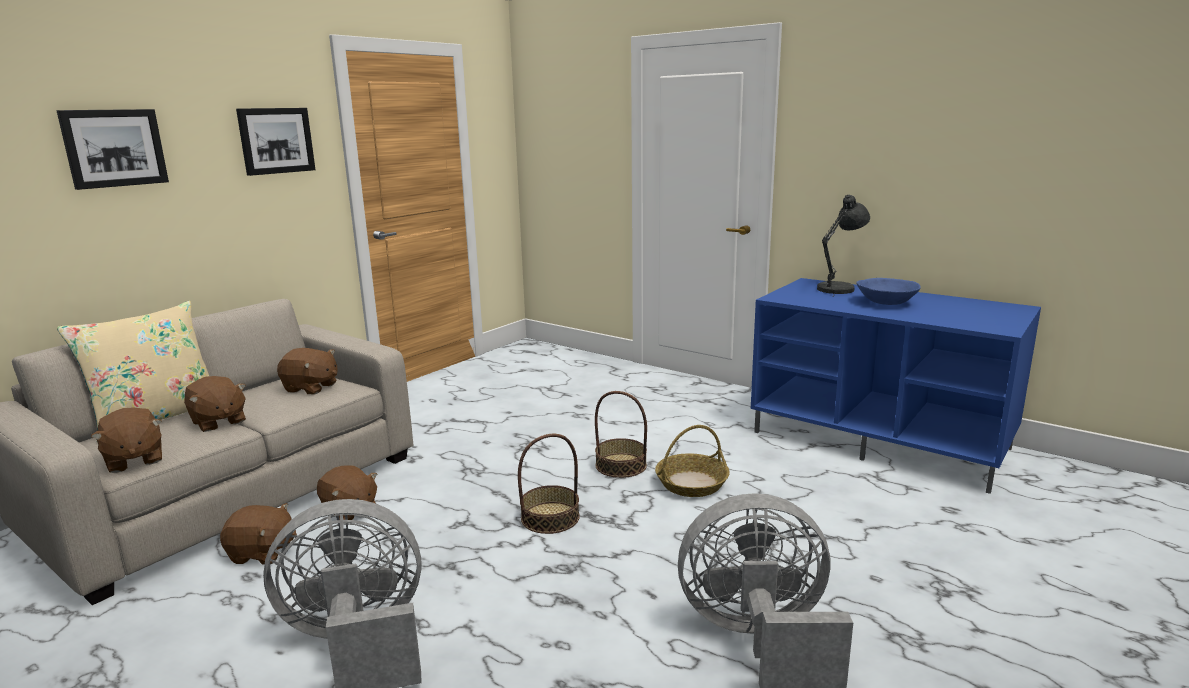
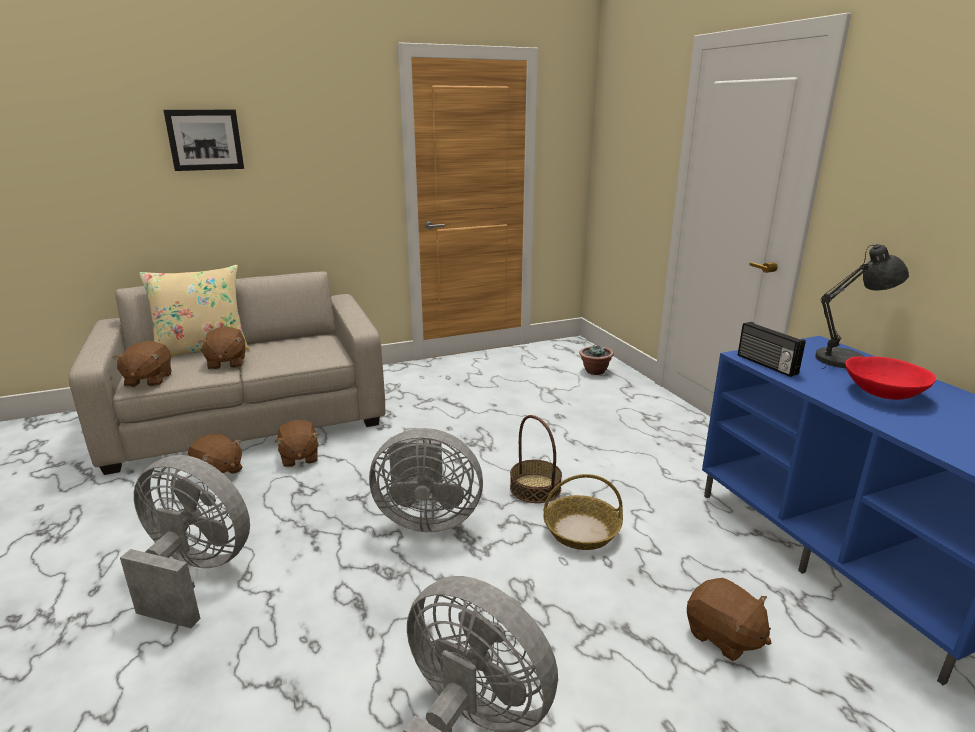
camera: 30 degrees right, 5 degrees up
picture [236,108,316,176] -> none
brown plush toy [277,348,338,394] -> brown plush toy moved to [687,578,771,661]
basket [518,434,580,534] -> grey fan [369,428,483,532]
blue bowl [856,278,921,305] -> red bowl [845,356,936,400]
none -> potted plant [579,345,614,375]
none -> radio [738,322,806,377]

